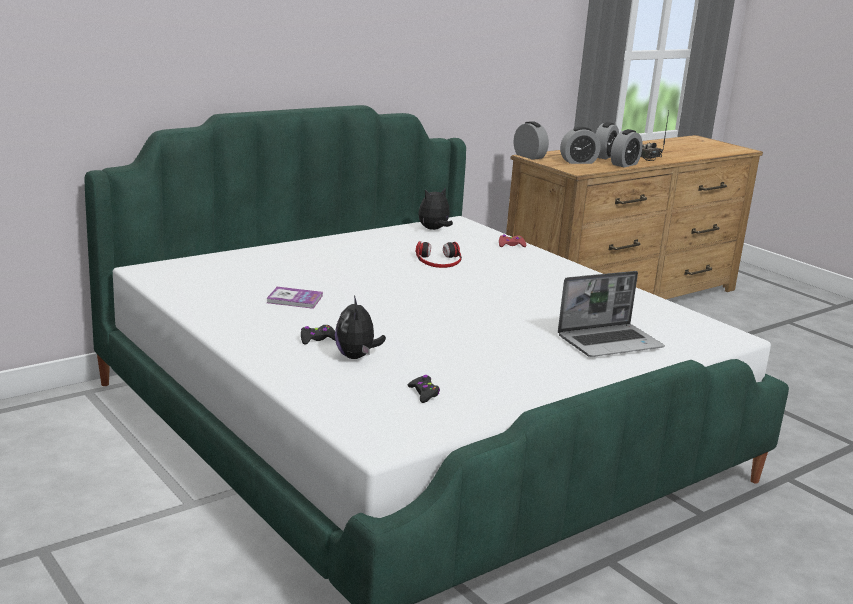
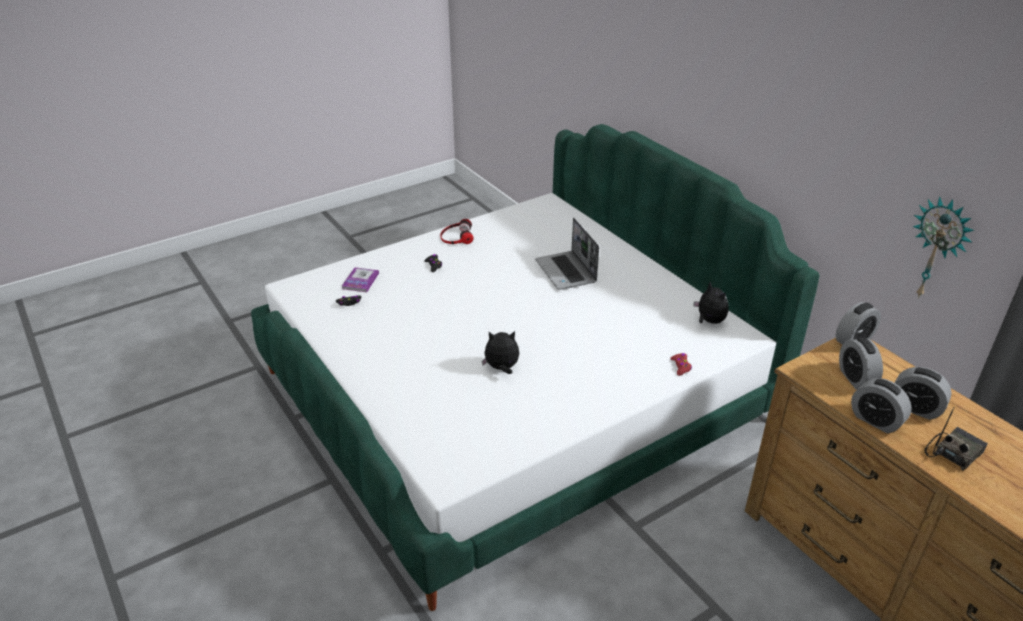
camera: 95 degrees right, 15 degrees up
book [266,287,323,309] -> book moved to [342,267,379,292]
plush toy [335,296,386,359] -> plush toy moved to [482,331,520,374]
headphones [416,241,462,268] -> headphones moved to [440,219,474,244]
laptop [558,271,665,357] -> laptop moved to [535,218,599,290]
none -> wall clock [912,196,974,298]

